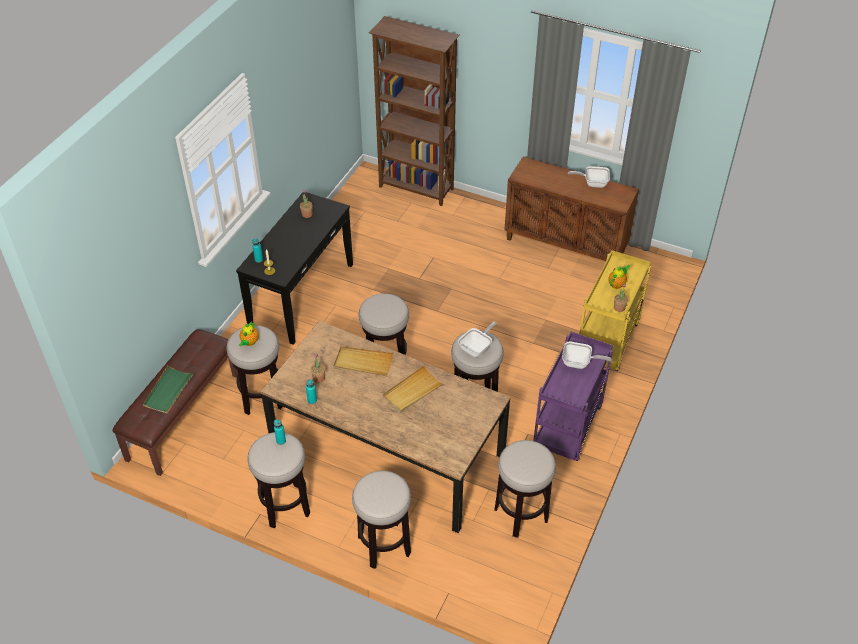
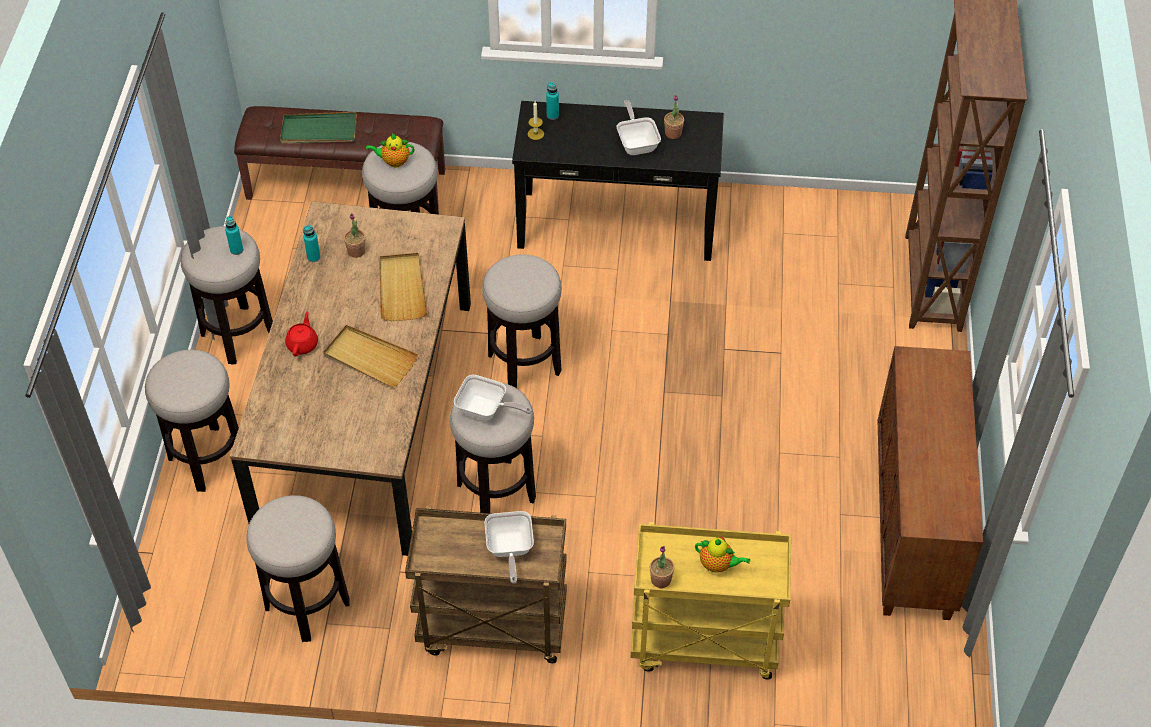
camera: 70 degrees right, 5 degrees up
purple cart [533,332,613,461] -> brown cart [405,506,567,663]
frying pan [568,166,610,188] -> frying pan moved to [616,100,661,155]
none -> red teapot [285,311,318,357]

